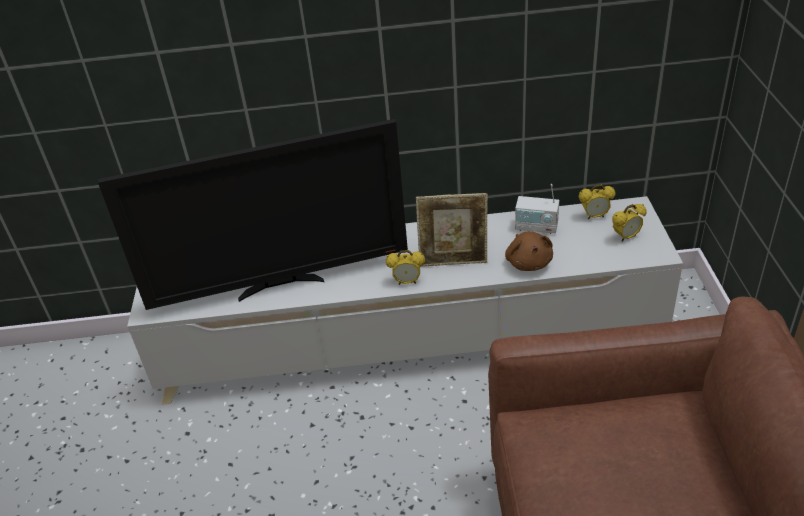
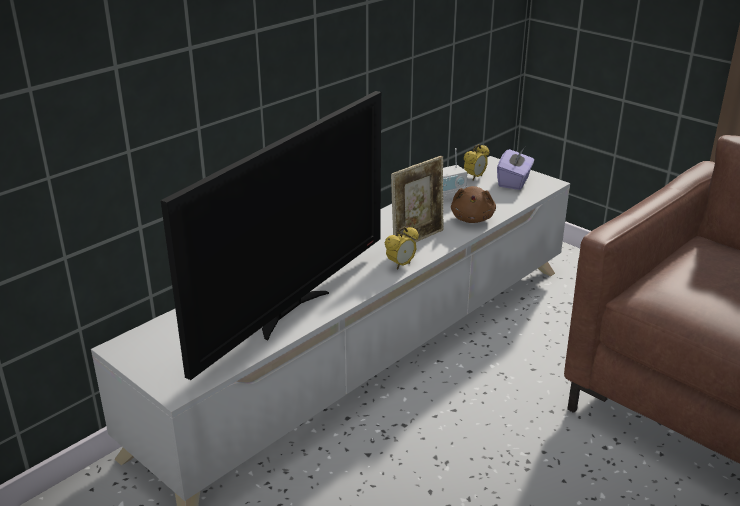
camera: 45 degrees left, 10 degrees down
brown plush toy [505,231,553,271] -> brown plush toy turned 60 degrees clockwise [451,186,496,223]
alarm clock [612,204,647,242] -> purple tissue box [497,147,534,190]

